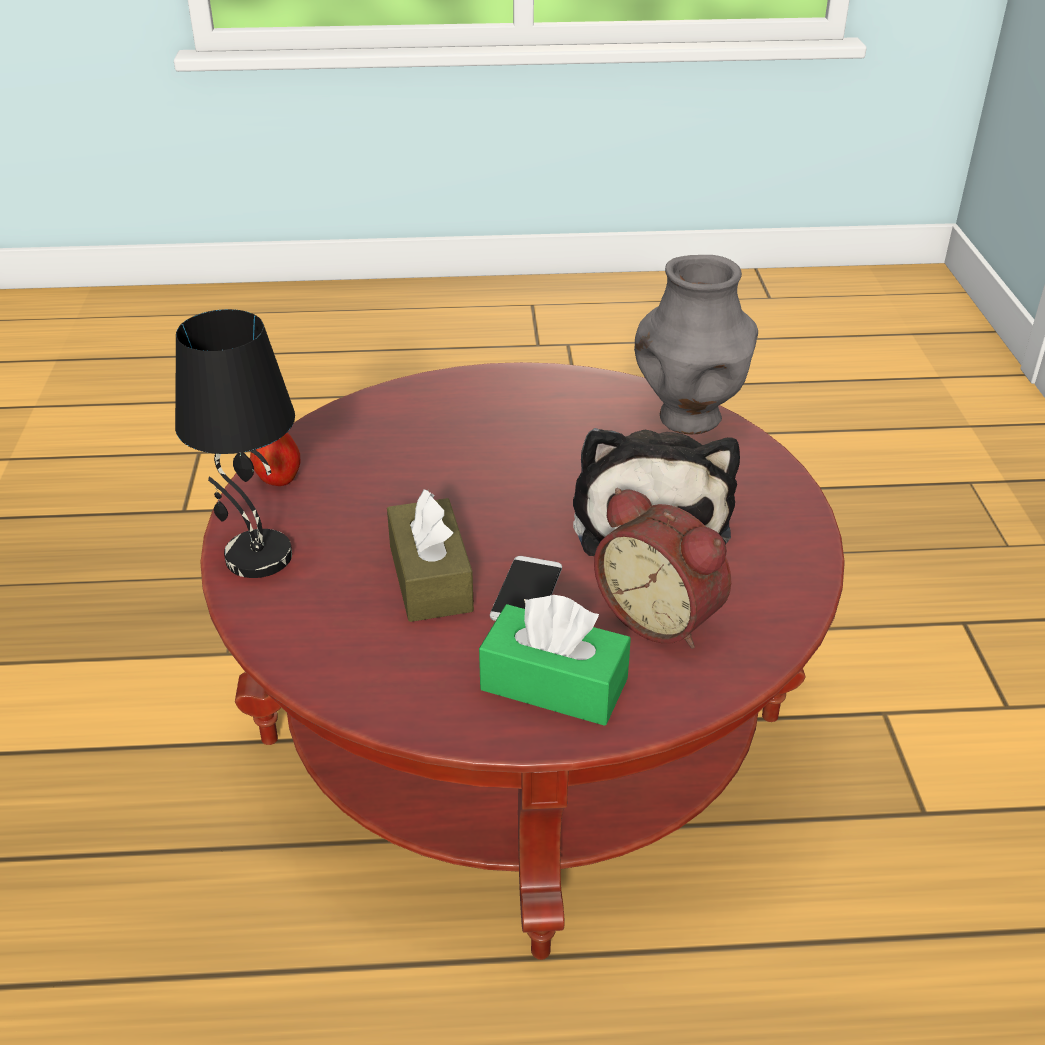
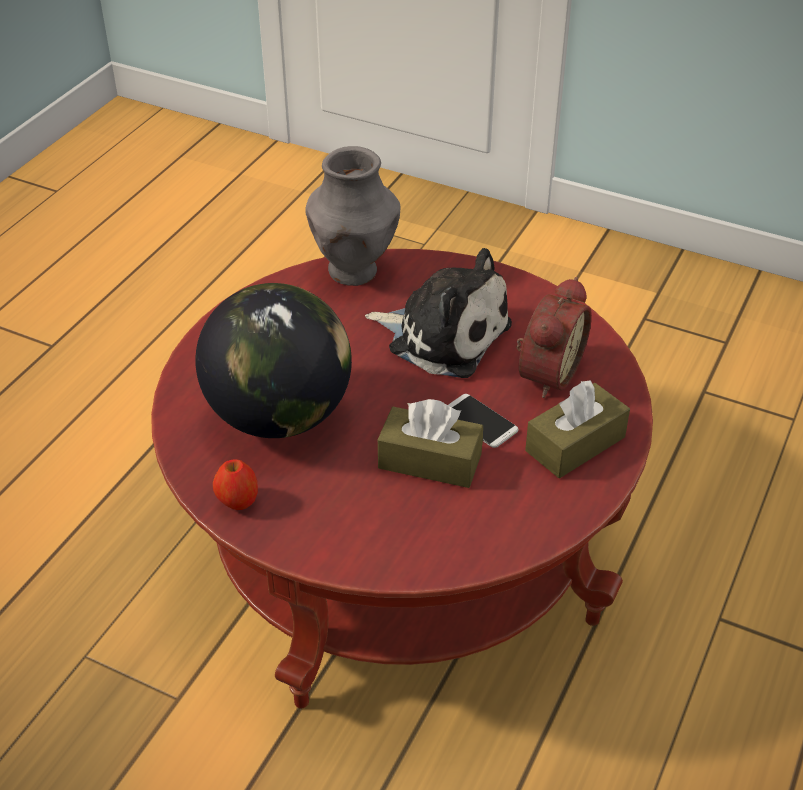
camera: 60 degrees left, 5 degrees up
black table lamp [175,309,295,578] -> none
green tissue box [479,595,631,726] -> brown tissue box [525,380,630,478]
alarm clock [594,488,731,649] -> alarm clock turned 45 degrees counterclockwise [516,277,592,398]
none -> globe [195,283,352,438]

